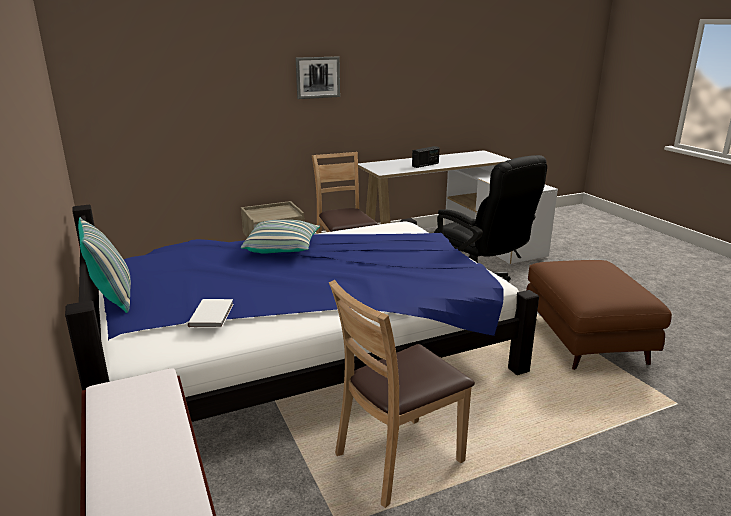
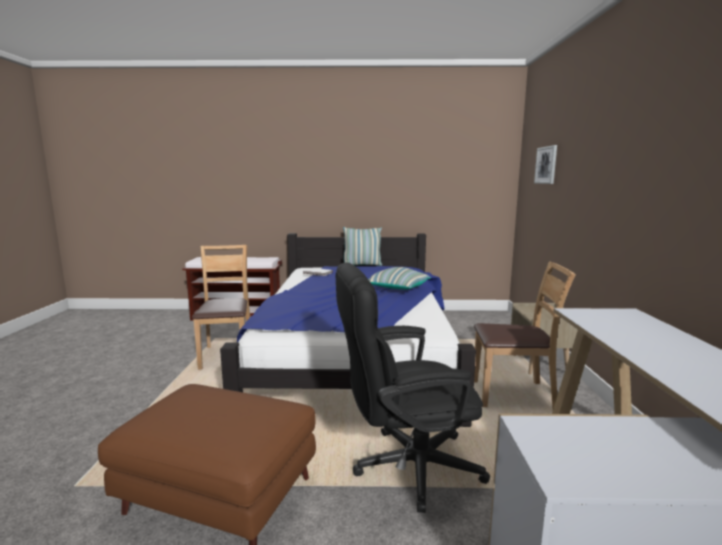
camera: 115 degrees right, 10 degrees down
picture [296,57,340,99] -> picture moved to [534,145,557,184]
radio [412,146,440,168] -> none

